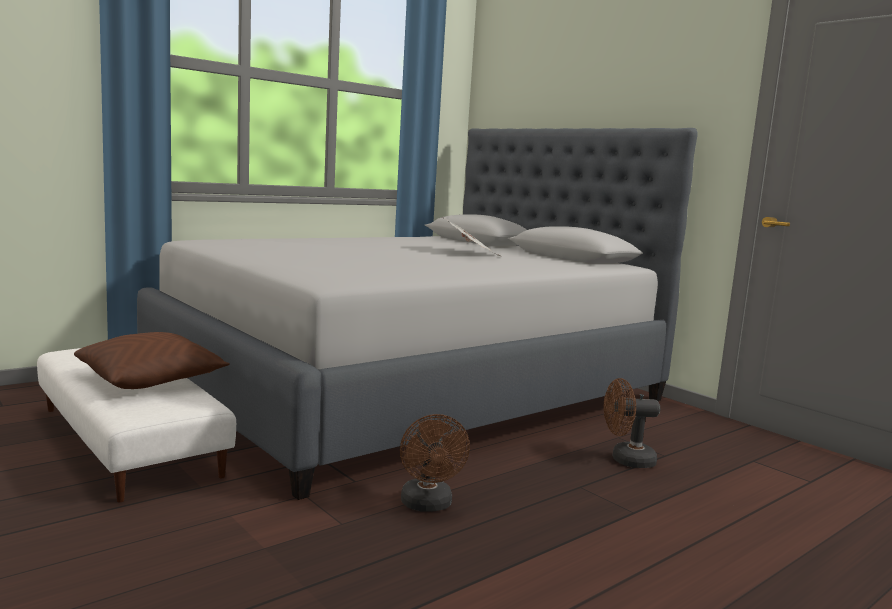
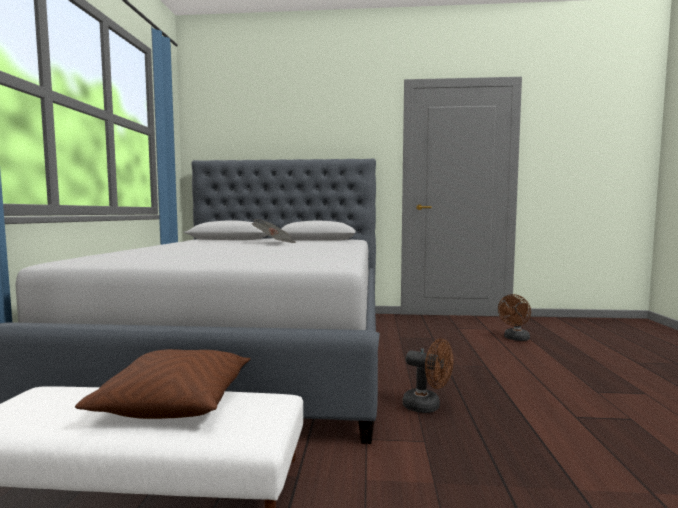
camera: 45 degrees left, 5 degrees down
brown fan [604,378,660,468] -> brown fan moved to [498,294,531,341]

